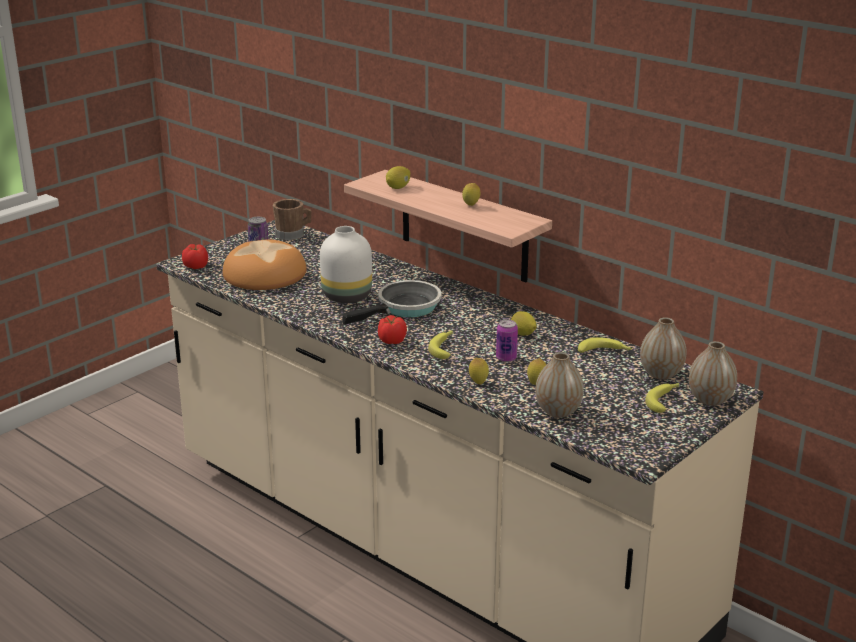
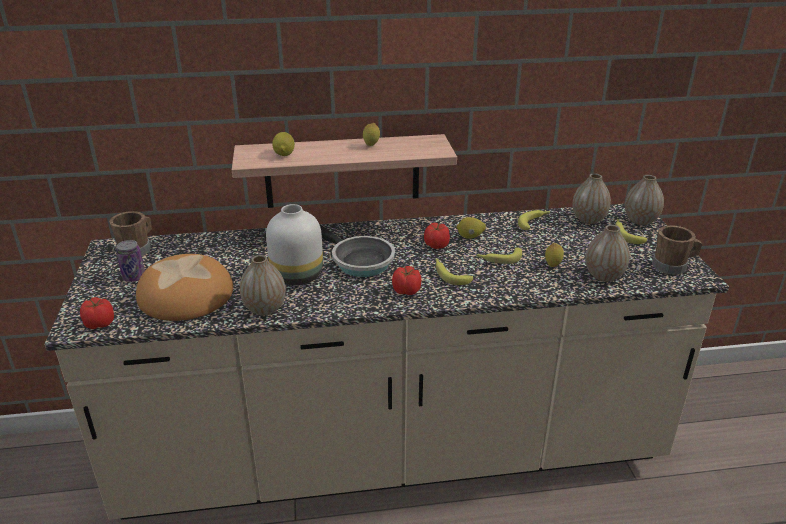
camera: 50 degrees left, 5 degrees up
frying pan [343,280,441,325] -> frying pan turned 135 degrees clockwise [319,224,395,277]
lemon [469,358,489,384] -> none
can [496,320,518,362] -> banana [476,247,522,264]
none -> vase [240,255,286,316]
none -> tomato [424,223,450,249]
none -> brown mug [652,225,702,275]

